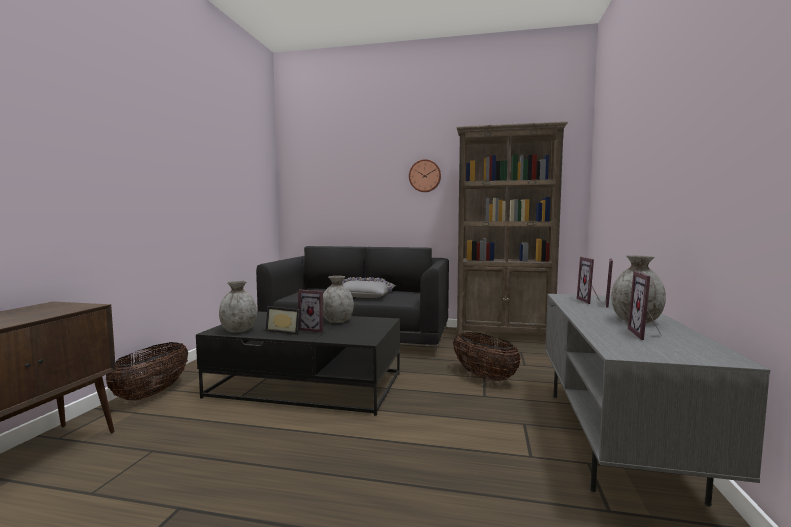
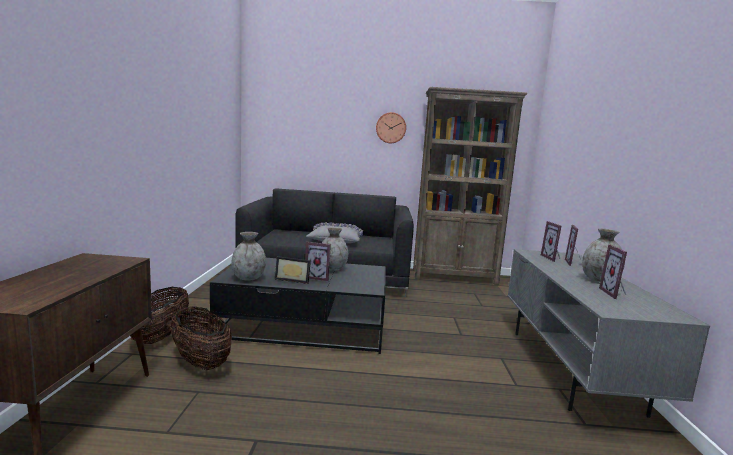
camera: 10 degrees left, 5 degrees up
basket [453,332,521,381] -> basket moved to [170,307,232,371]

